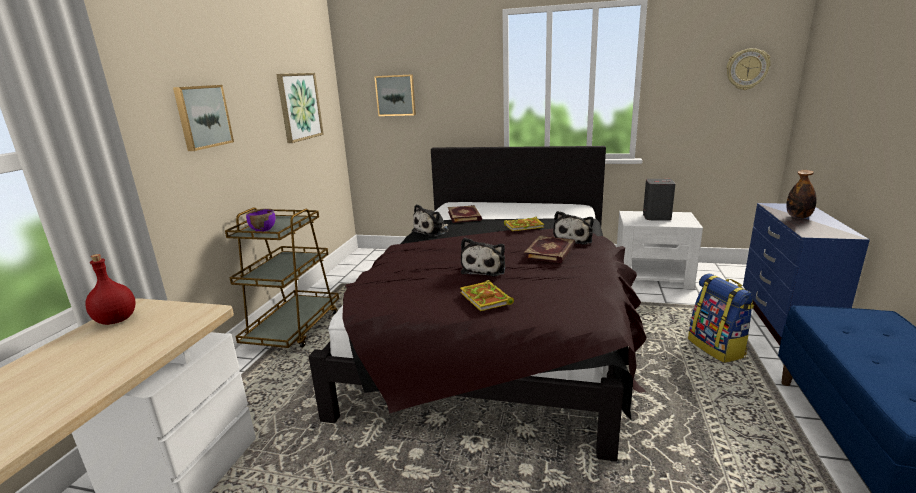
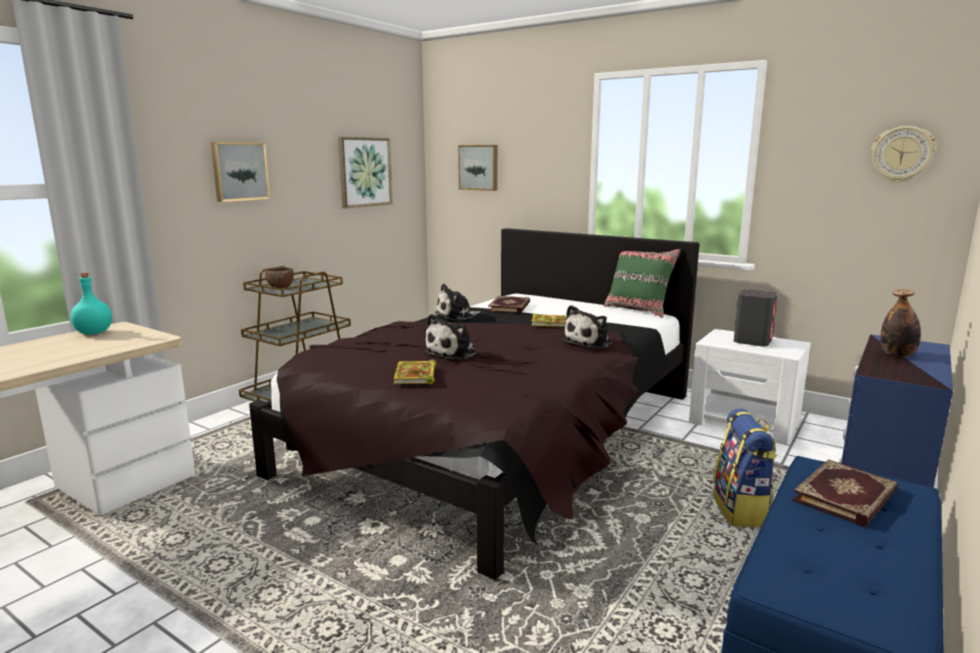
camera: 20 degrees right, 5 degrees down
red bottle [85,254,136,325] -> turquoise bottle [71,272,112,335]
purple bowl [246,209,275,231] -> brown bowl [265,267,294,289]
book [524,235,575,263] -> book moved to [792,459,898,527]
none -> green pillow [604,249,681,318]

